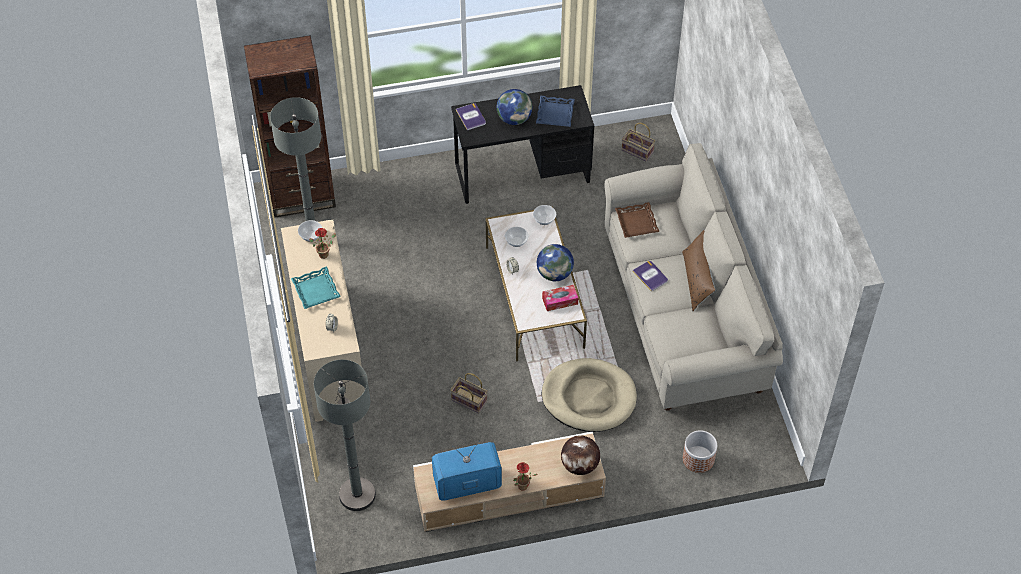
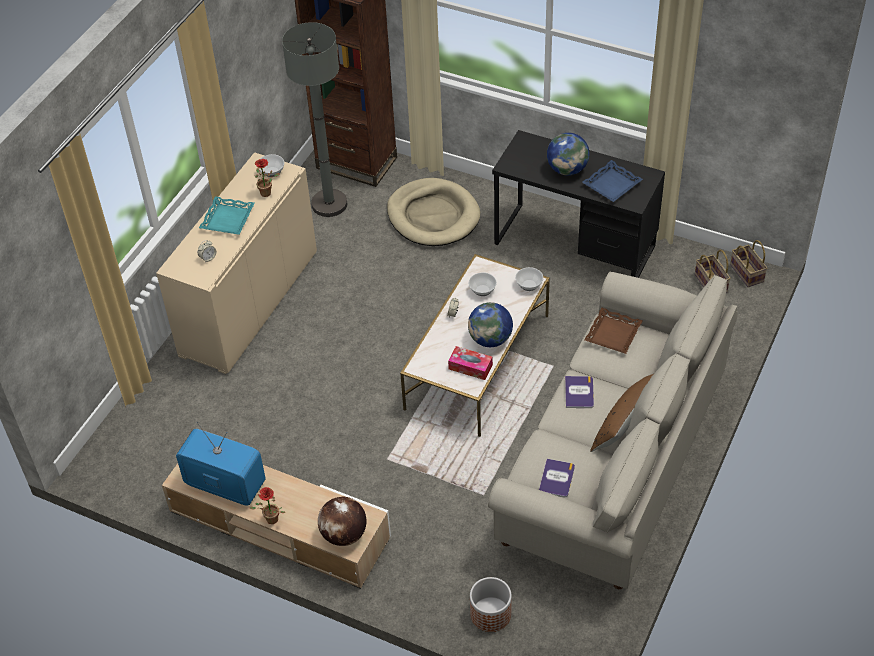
camera: 40 degrees right, 5 degrees down
grey floor lamp [314,360,376,511] -> none
basket [450,373,488,413] -> basket moved to [730,240,767,287]
book [456,103,486,131] -> book moved to [539,459,575,498]
beige dog bed [542,358,637,432] -> beige dog bed moved to [387,178,480,246]

